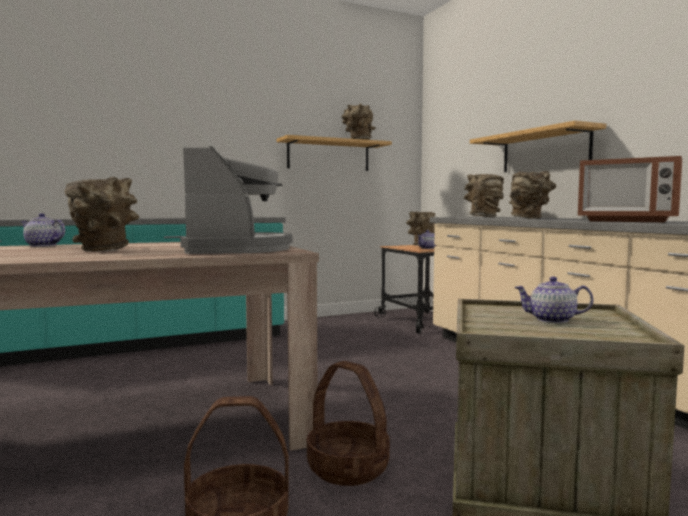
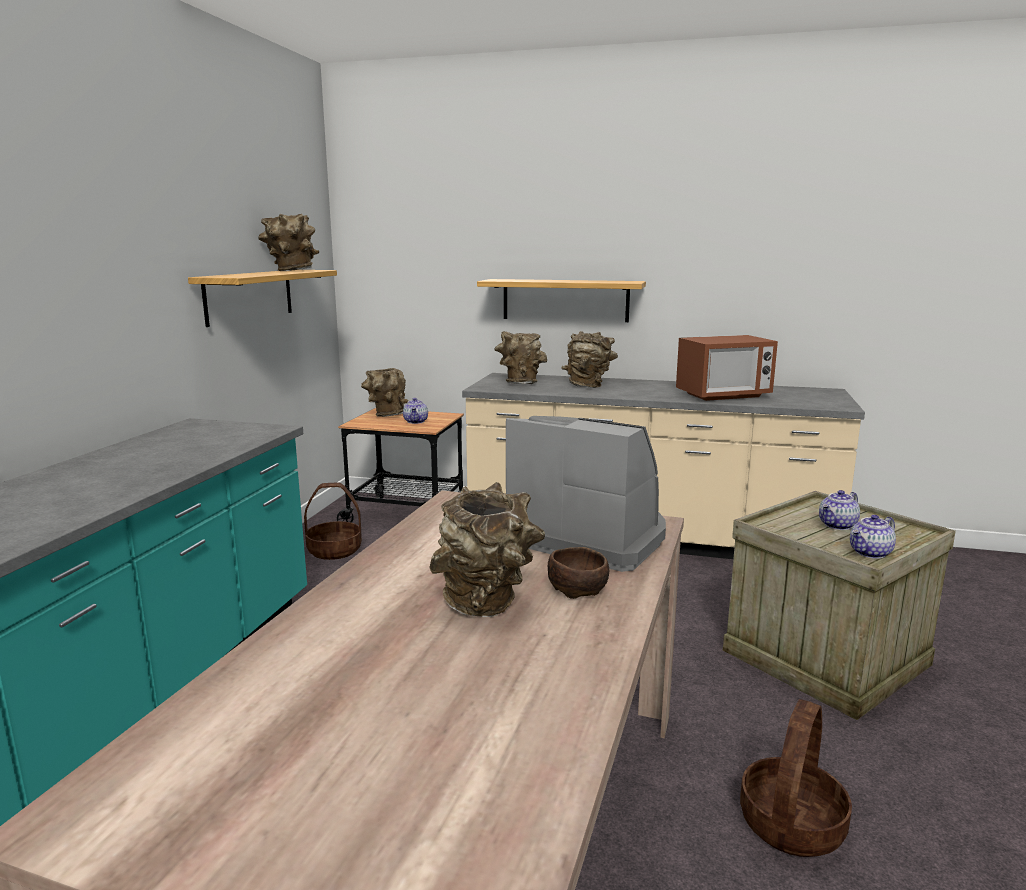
camera: 50 degrees left, 10 degrees up
teapot [21,213,65,247] -> teapot moved to [850,515,896,559]
basket [307,361,390,486] -> basket moved to [304,482,362,560]
none -> brown bowl [548,547,609,599]

